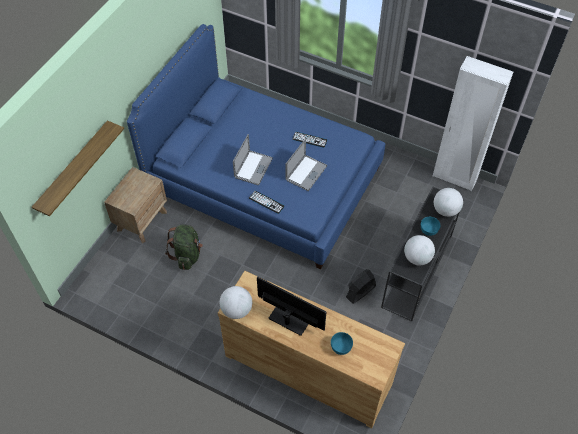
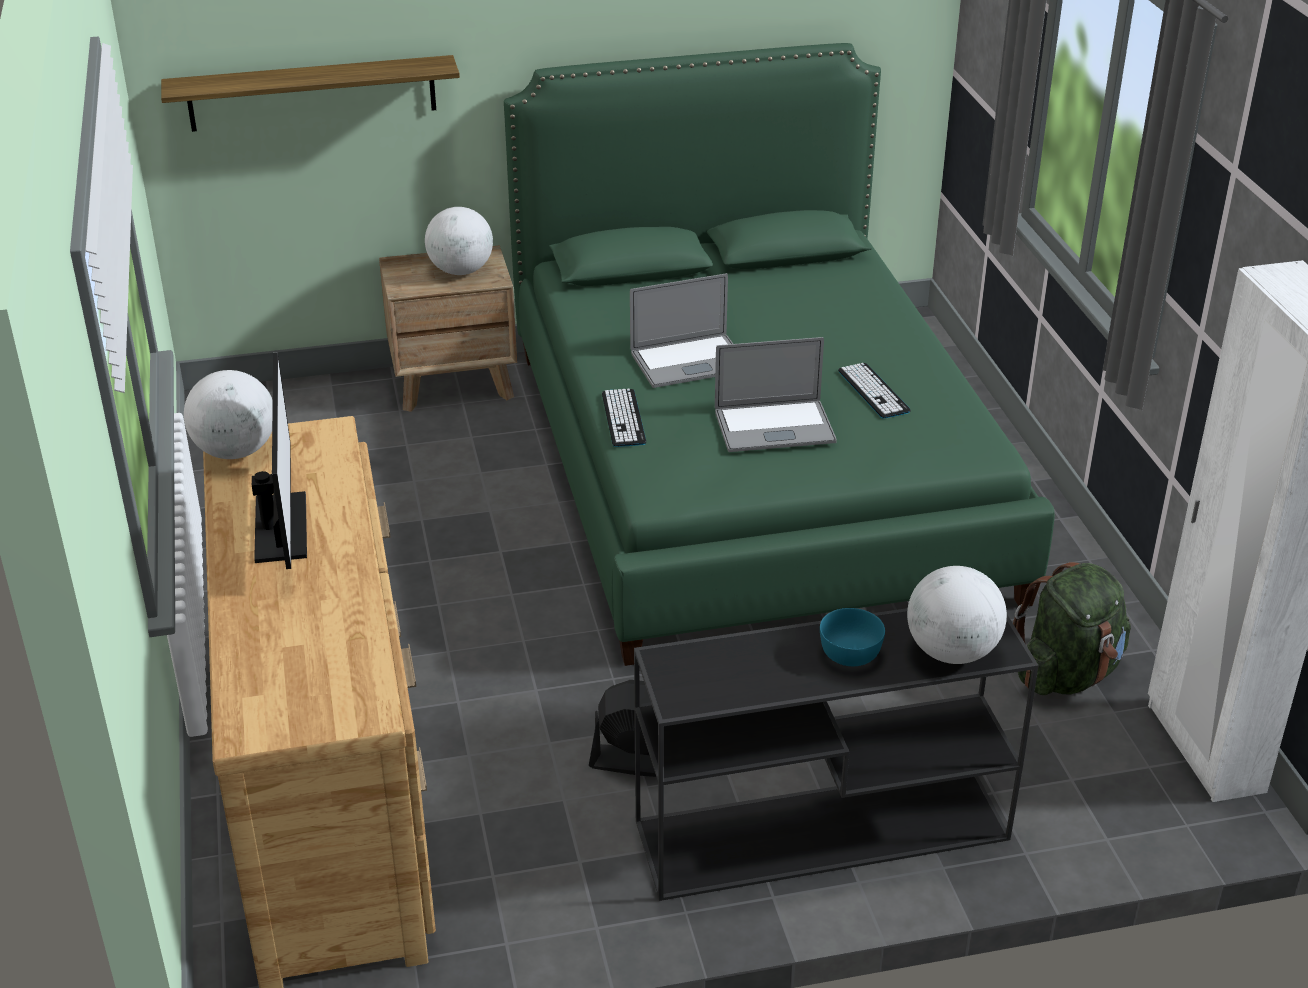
camera: 50 degrees right, 20 degrees down
blue bed [127,24,385,269] -> green bed [504,43,1055,666]
green backpack [165,224,203,270] -> green backpack moved to [1013,562,1131,695]
turquoise bowl [331,332,353,355] -> none
globe [404,235,435,265] -> globe moved to [425,207,493,275]

